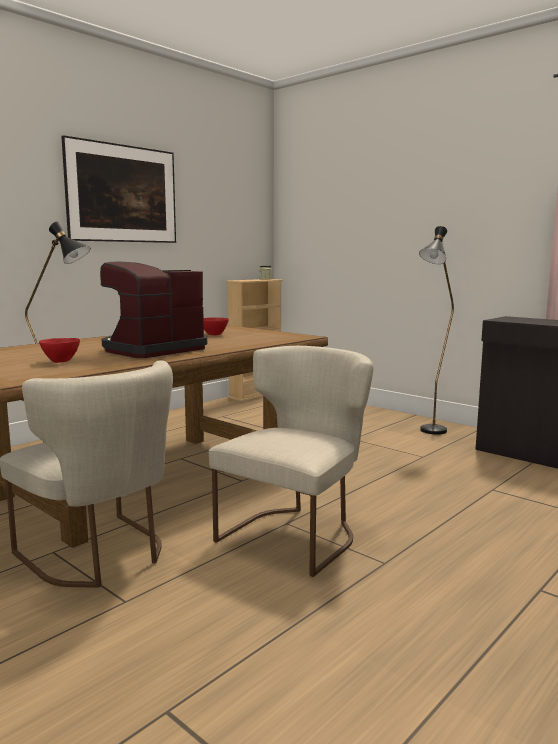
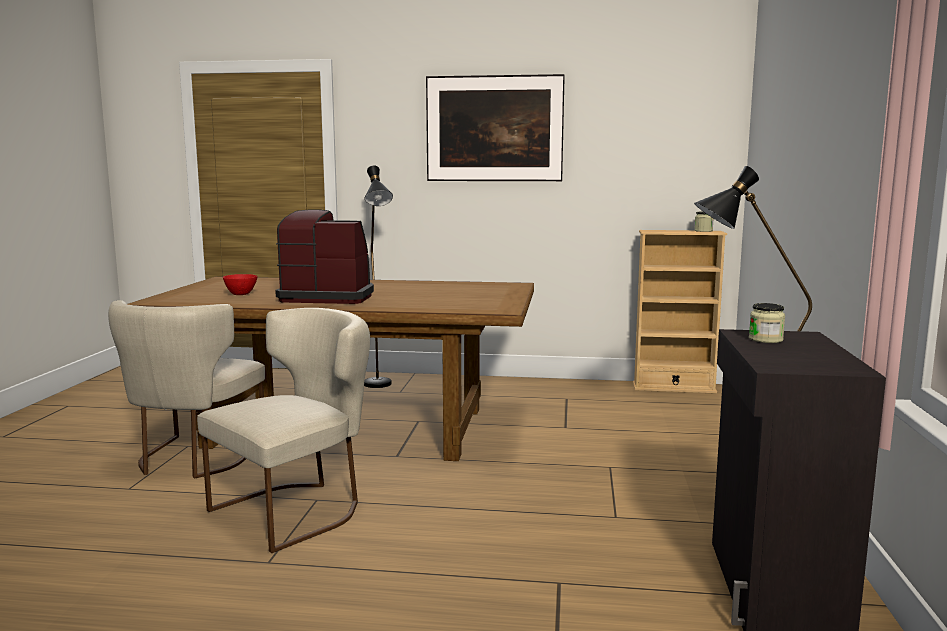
camera: 55 degrees right, 0 degrees up
red bowl [204,317,229,335] -> none
beige chair [209,346,373,577] -> beige chair turned 45 degrees counterclockwise [197,308,370,553]
none -> jar [749,303,785,343]

